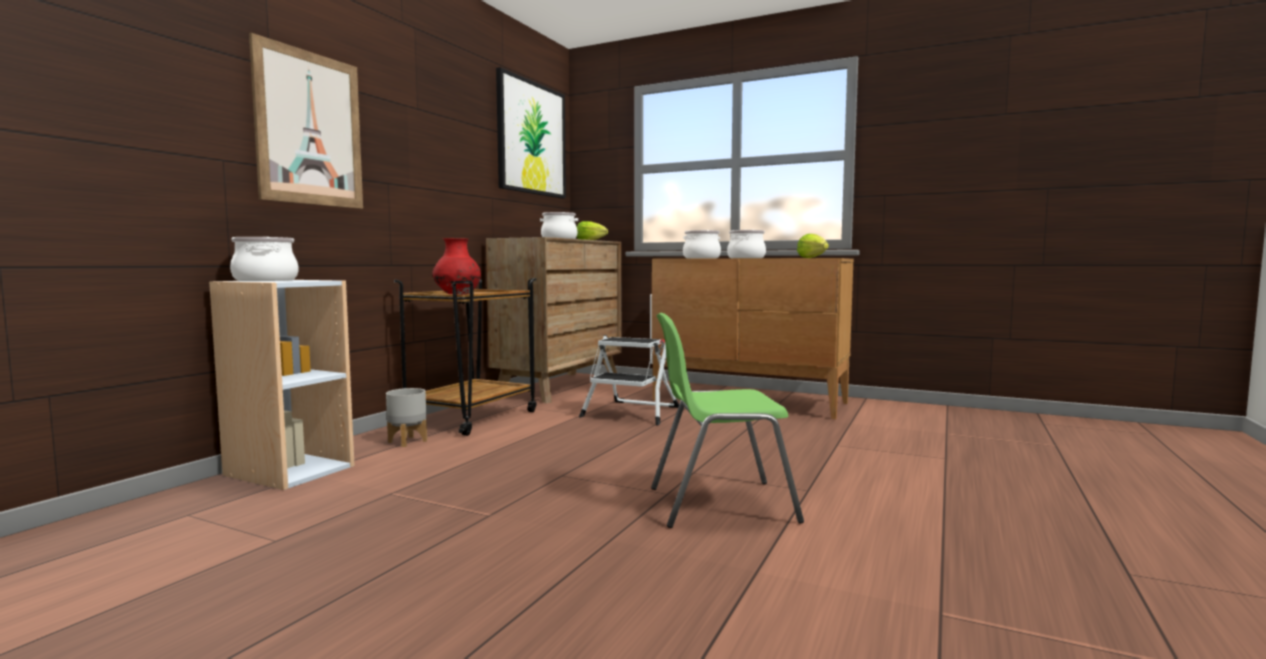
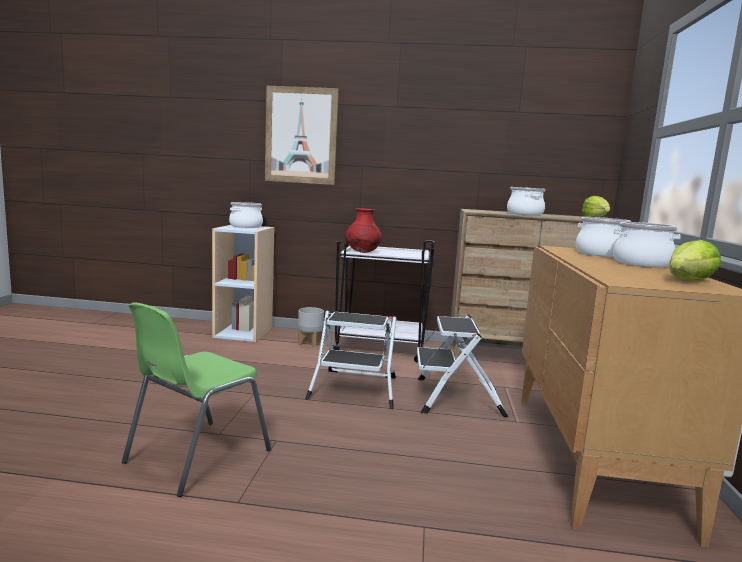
camera: 70 degrees right, 5 degrees up
brown cart [394,278,537,436] -> white cart [333,239,435,363]
picture [496,67,566,198] -> none
green chair [651,313,804,528] -> green chair turned 120 degrees counterclockwise [122,302,271,497]
none -> step ladder [305,310,396,409]

